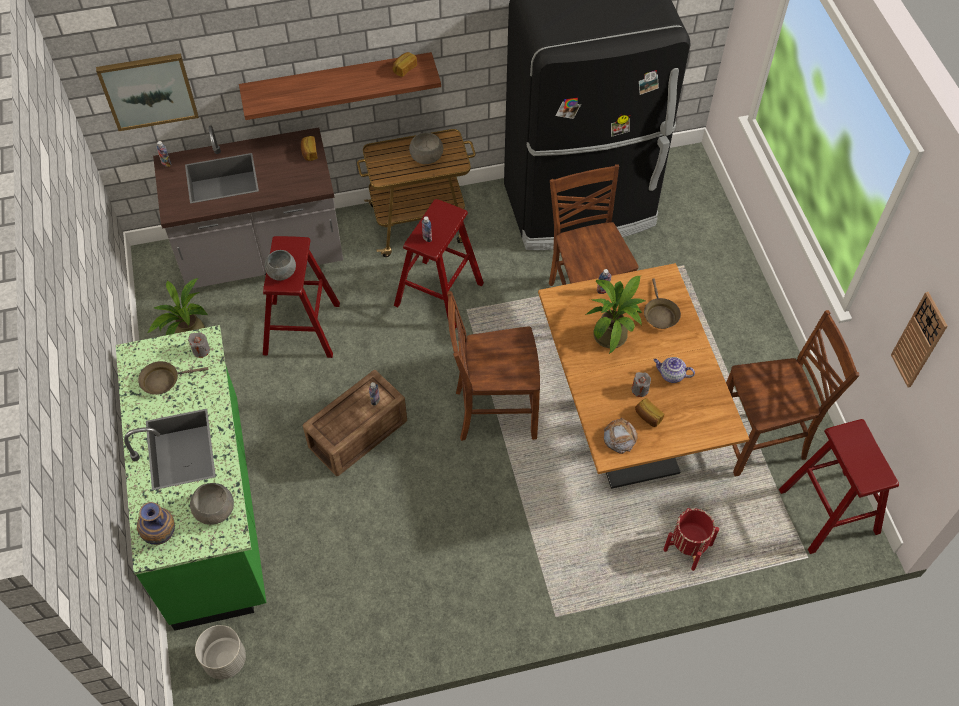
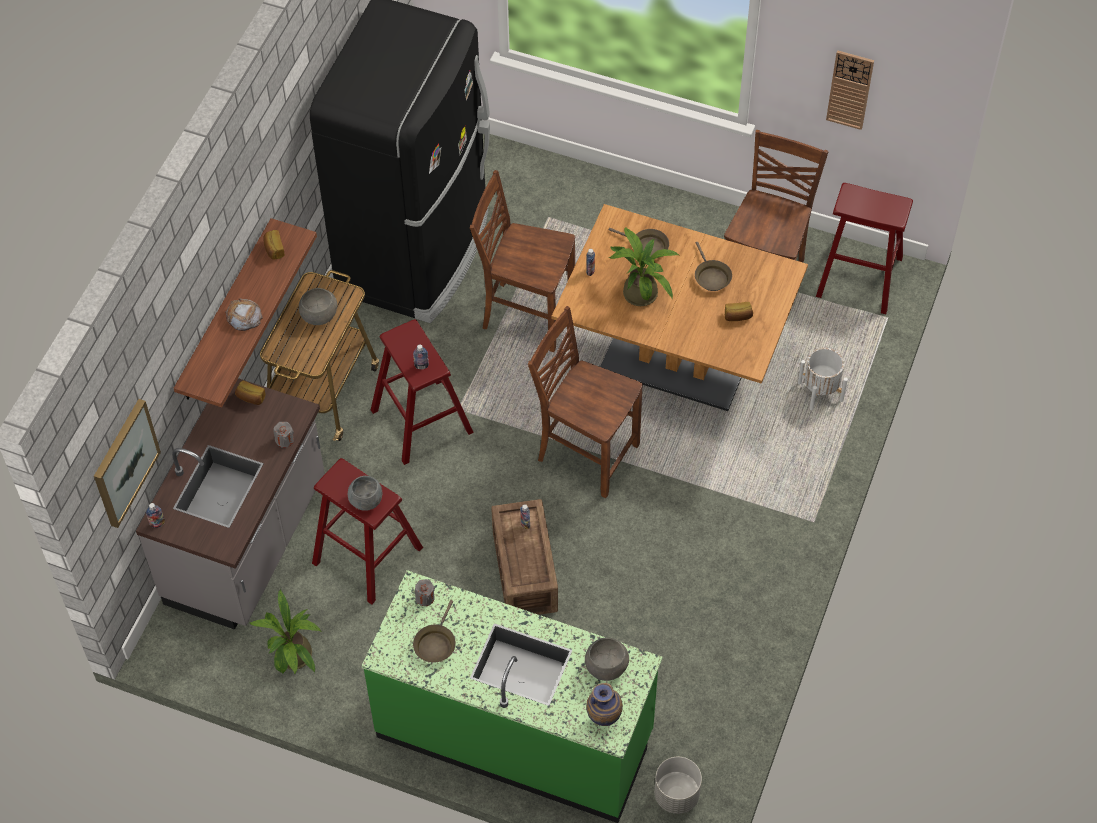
camera: 55 degrees left, 0 degrees up
brown chair [447,291,540,441] -> brown chair turned 90 degrees clockwise [528,306,643,498]
bread [604,418,638,454] -> bread moved to [225,298,263,331]
grey candle [631,372,651,397] -> grey candle moved to [273,422,294,448]
teapot [653,357,695,383] -> brown frying pan [695,242,732,291]
red planter [663,508,719,571] -> white planter [798,348,848,410]

